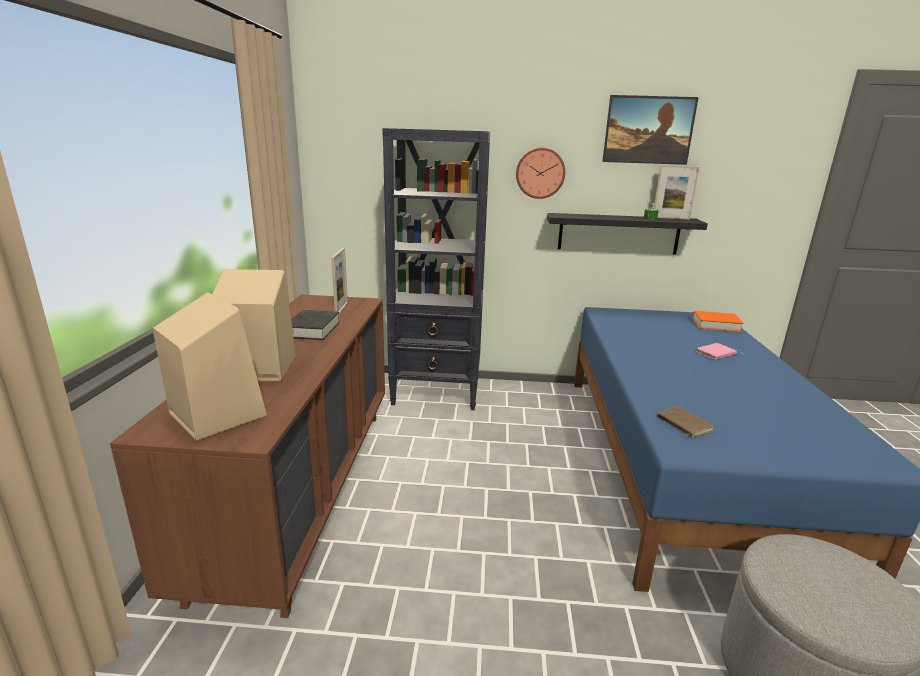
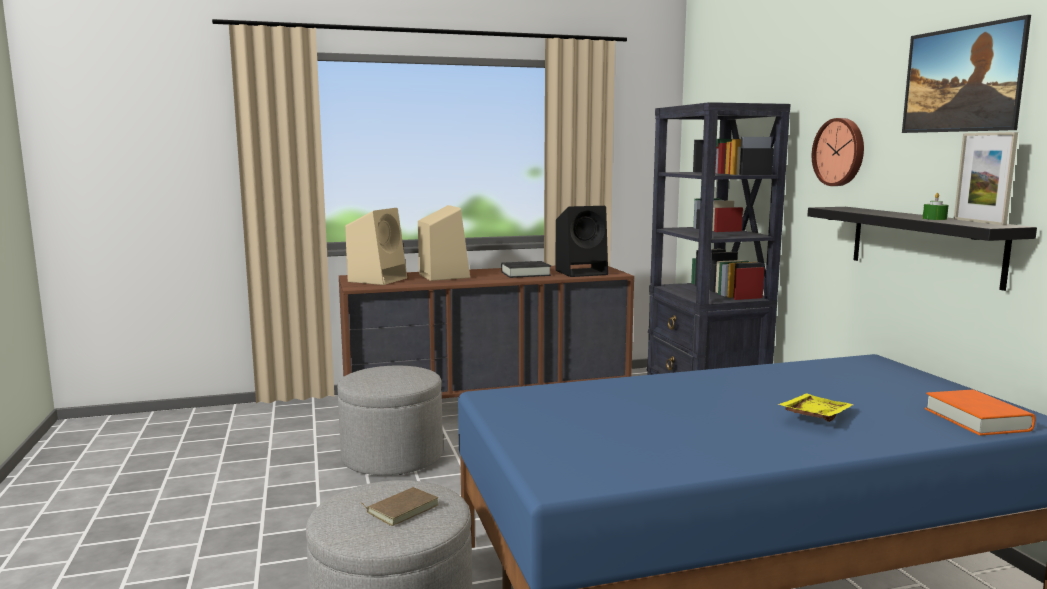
camera: 70 degrees right, 10 degrees down
picture frame [331,248,348,315] -> black speaker [555,206,608,277]
brown book [657,406,714,438] -> brown book moved to [362,487,439,526]
pink book [696,343,742,360] -> yellow tray [777,393,854,422]
none -> grey ottoman [337,365,443,475]

